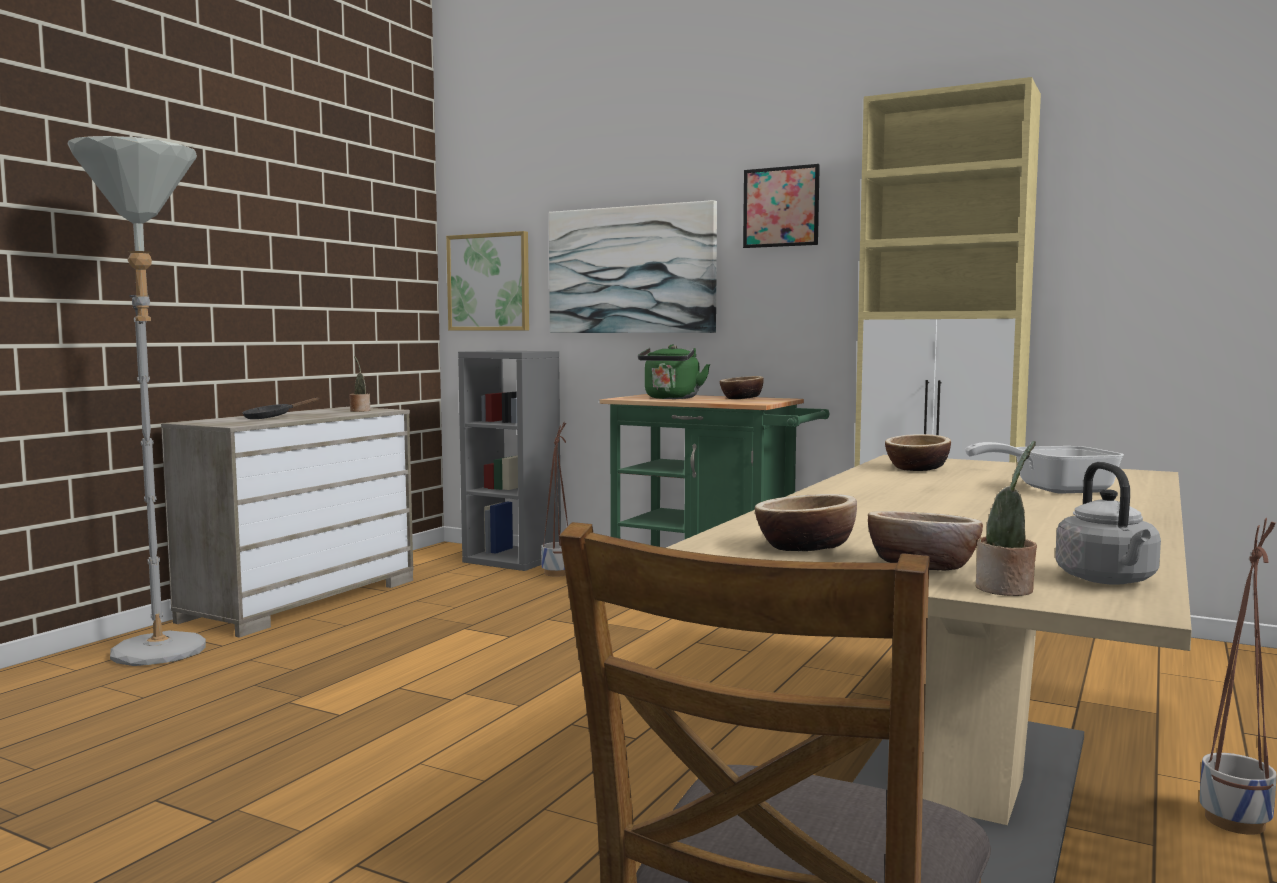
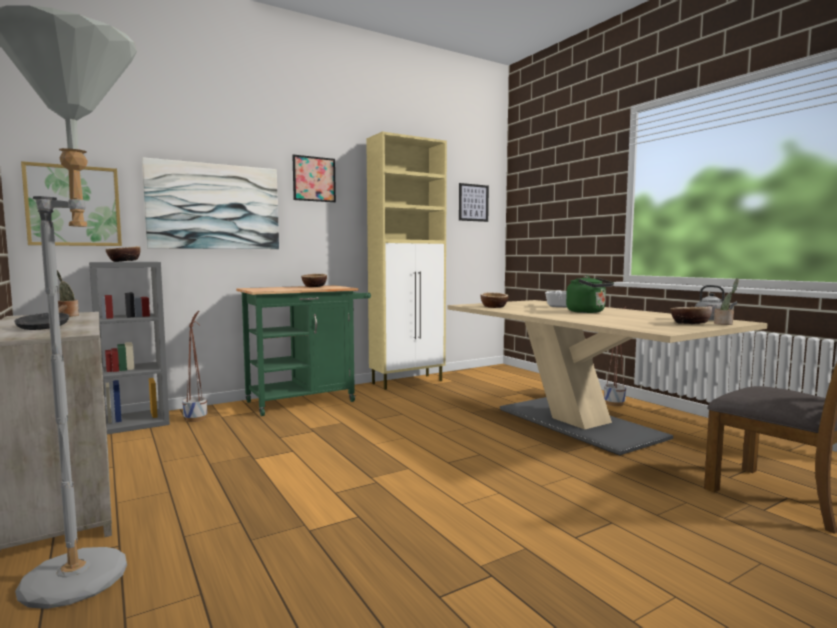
camera: 60 degrees left, 0 degrees up
green kettle [638,344,710,399] -> green kettle moved to [566,275,614,313]
bowl [755,494,857,551] -> bowl moved to [105,246,141,262]
none -> picture [459,183,489,222]

